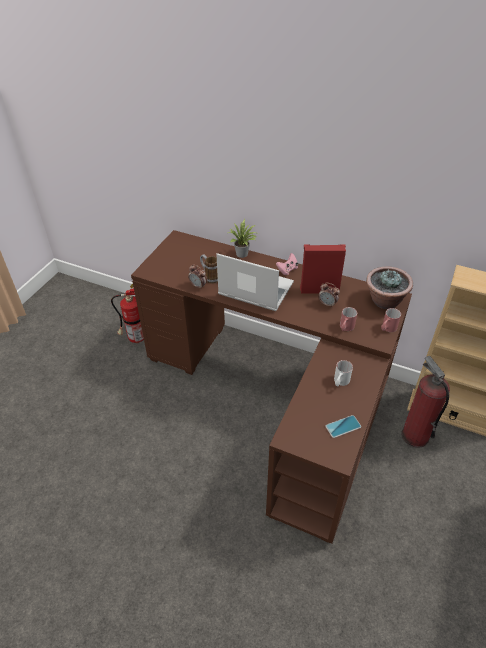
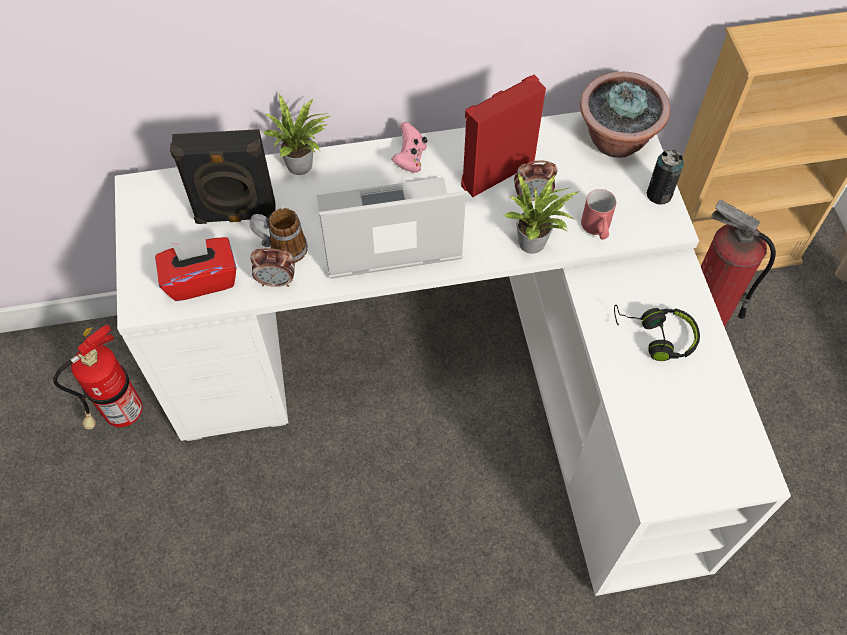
camera: 35 degrees left, 15 degrees up
brown desk [131,230,412,543] -> white desk [115,112,791,596]
phone [325,415,361,438] -> none
white mug [334,360,353,386] -> black headphones [614,305,700,361]
red mug [381,308,401,332] -> can [647,150,684,205]
none -> red tissue box [155,237,236,301]
none -> black speaker [170,129,276,224]
none -> potted plant [503,174,580,254]

